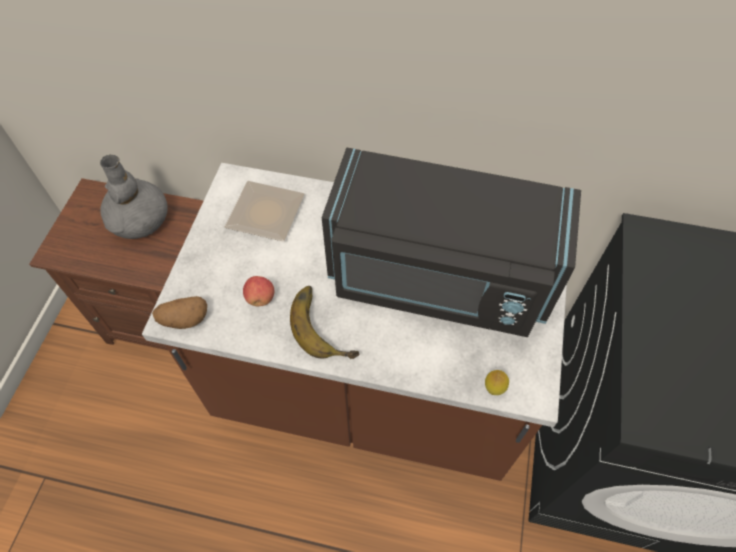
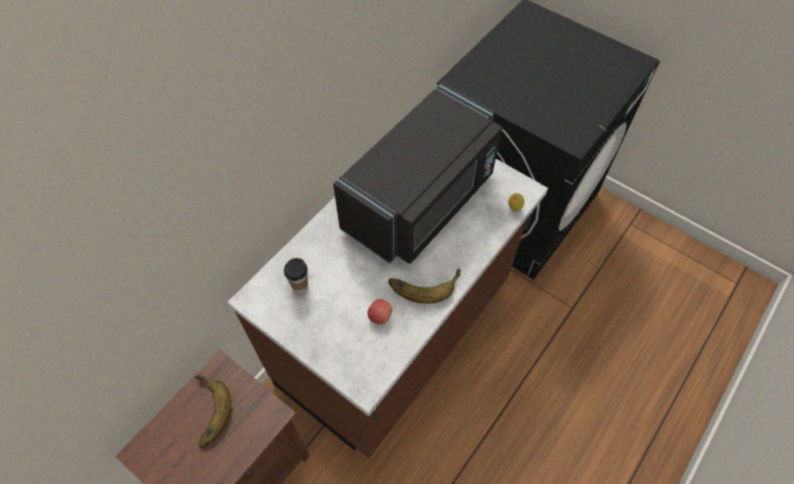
camera: 65 degrees left, 0 degrees up
grey vase [100,155,167,239] -> banana [195,374,231,448]
potato [152,296,207,329] -> none
plate [225,181,305,242] -> cup [284,258,308,294]

